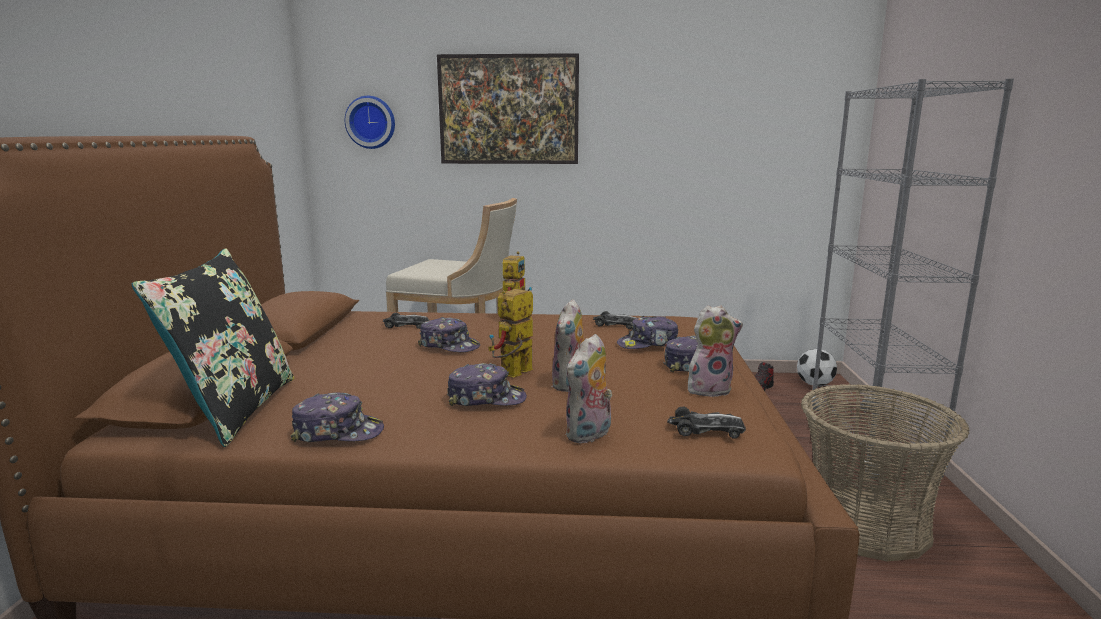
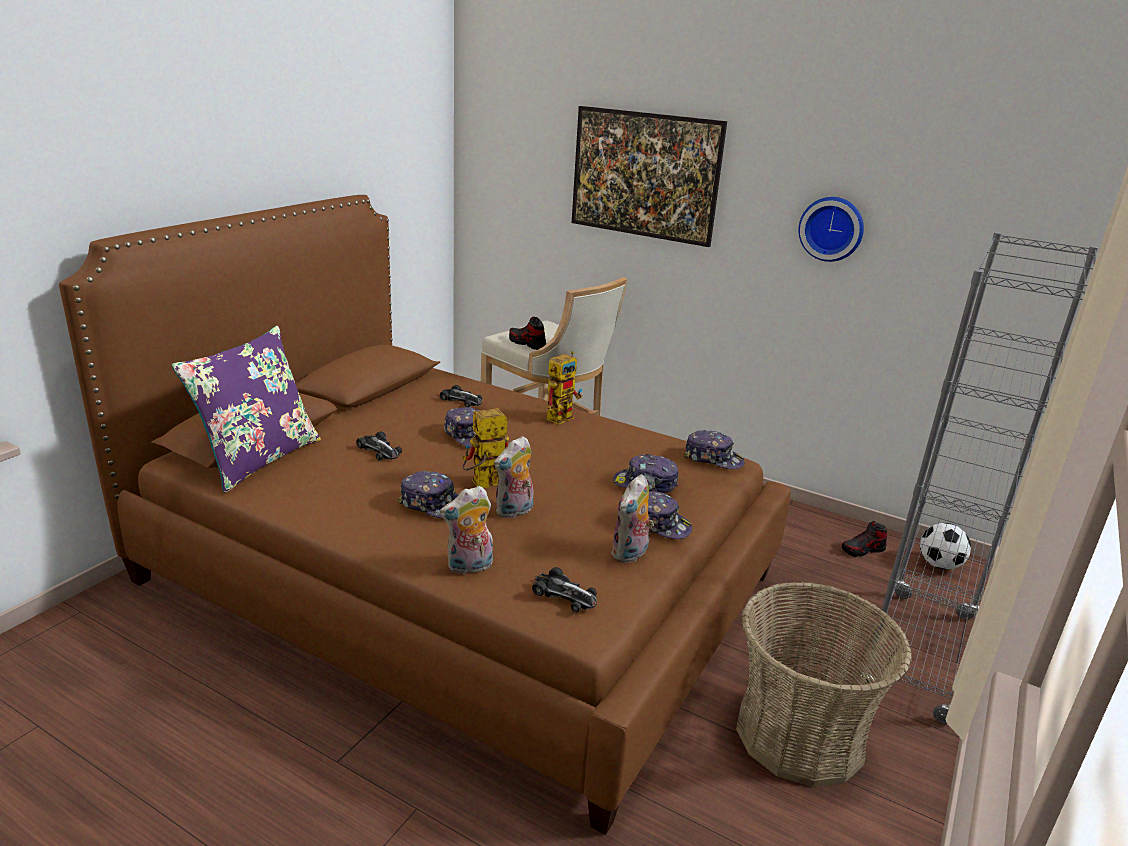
camera: 25 degrees right, 10 degrees up
black pillow [132,249,294,447] -> purple pillow [172,326,321,493]
cap [291,393,384,442] -> cap moved to [684,430,745,469]
wall clock [345,96,395,149] -> wall clock moved to [798,197,864,262]
toy car [593,311,637,329] -> toy car moved to [356,431,402,461]
plush toy [688,306,743,397] -> plush toy turned 105 degrees clockwise [610,474,654,563]
none -> shoe [509,317,546,350]

